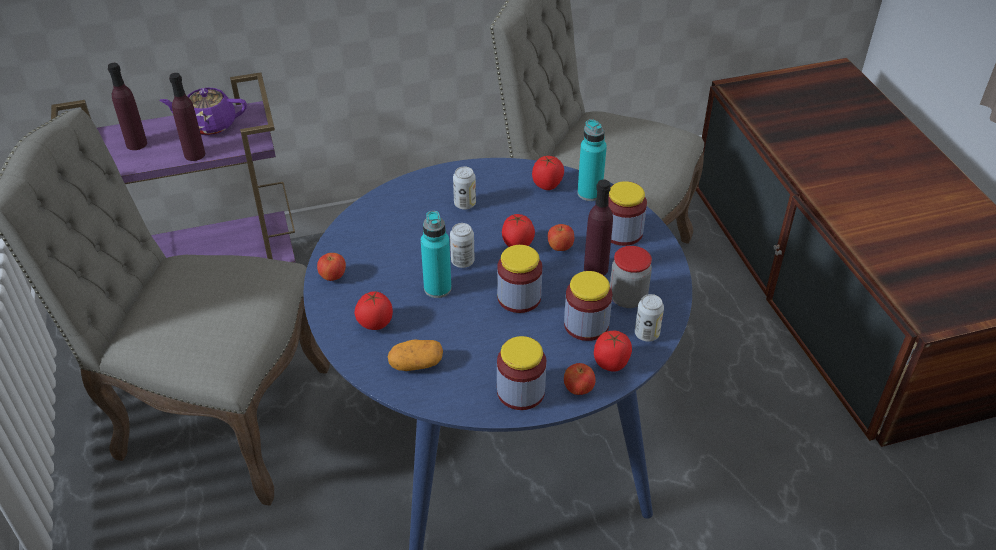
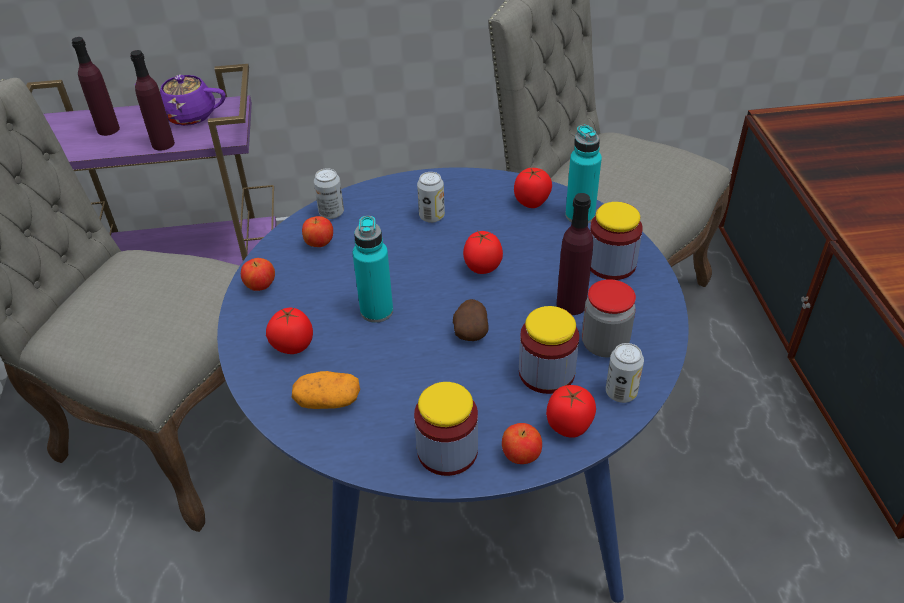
camera: 10 degrees right, 0 degrees up
can [450,223,474,268] -> can moved to [314,168,344,219]
jar [497,245,542,313] -> potato [453,299,489,341]
apple [548,224,574,251] -> apple moved to [302,216,333,247]

